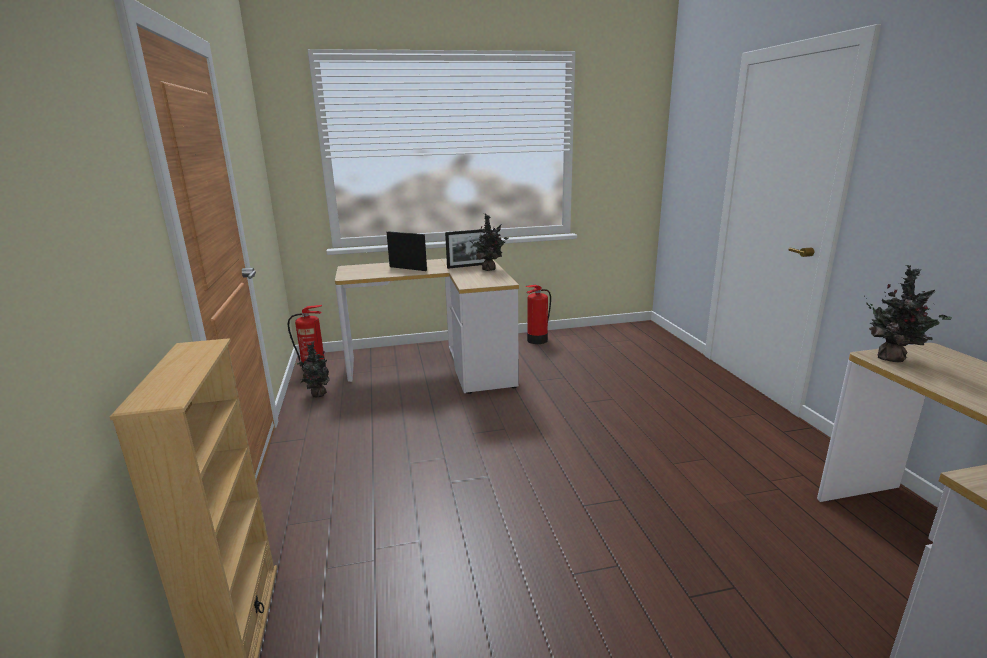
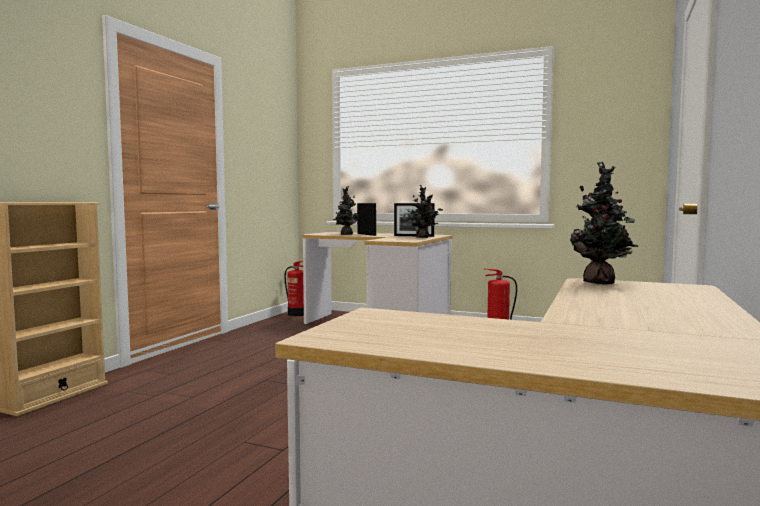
camera: 35 degrees right, 15 degrees down
potted plant [297,341,331,397] -> potted plant moved to [333,187,359,235]

